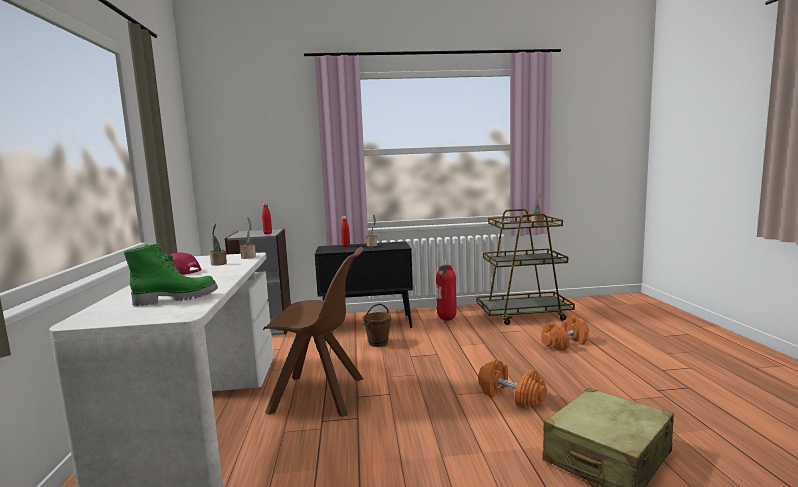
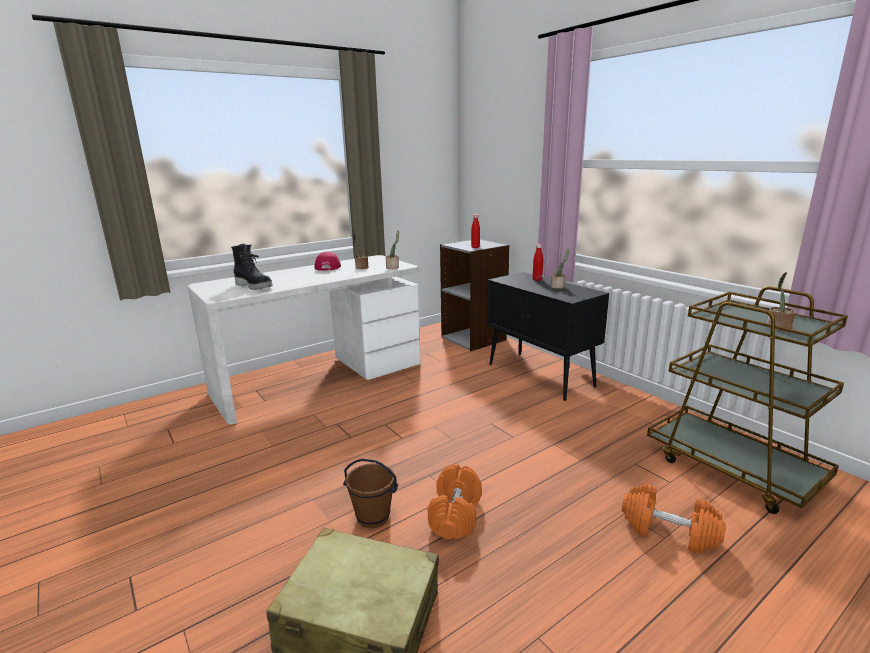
camera: 60 degrees right, 10 degrees up
green boot [124,243,218,306] -> black boot [231,244,273,290]
brown chair [263,247,364,417] -> none
brown bucket [363,304,391,347] -> brown bucket moved to [343,459,398,528]
fire extinguisher [436,265,457,321] -> none

